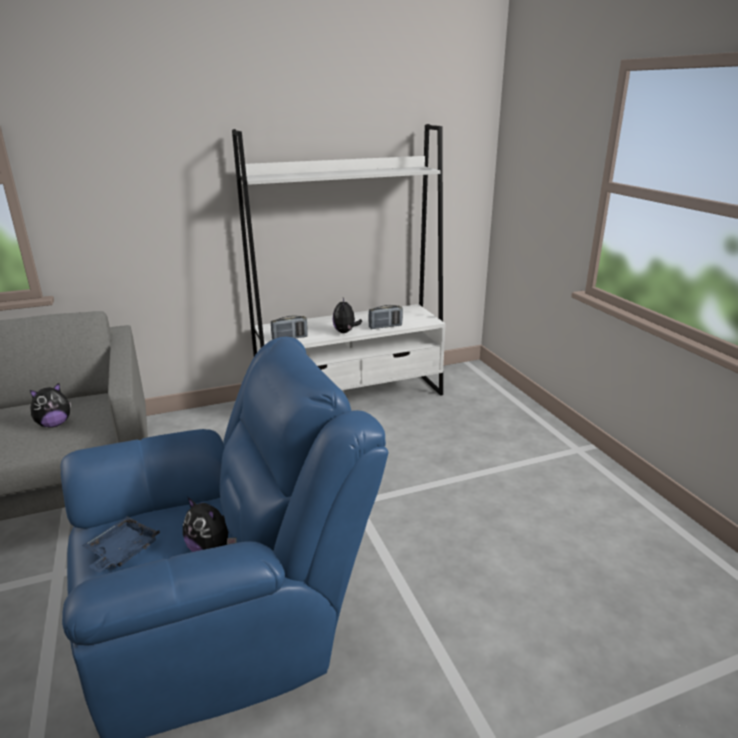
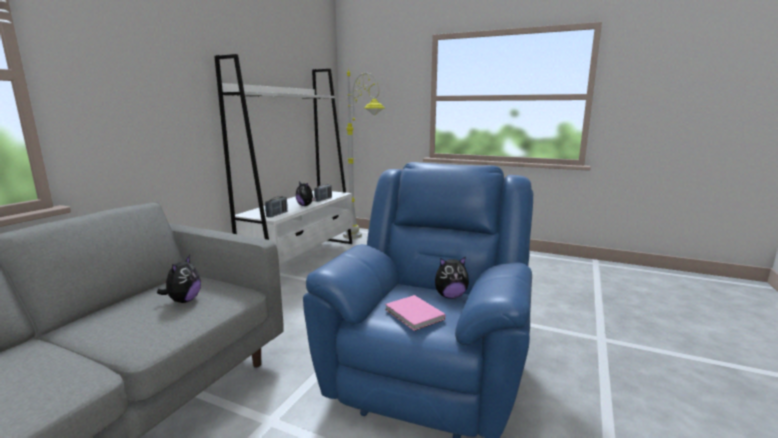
camera: 45 degrees left, 10 degrees down
blue tray [82,516,160,573] -> pink book [385,295,445,331]
none -> grey floor lamp [343,67,385,239]

